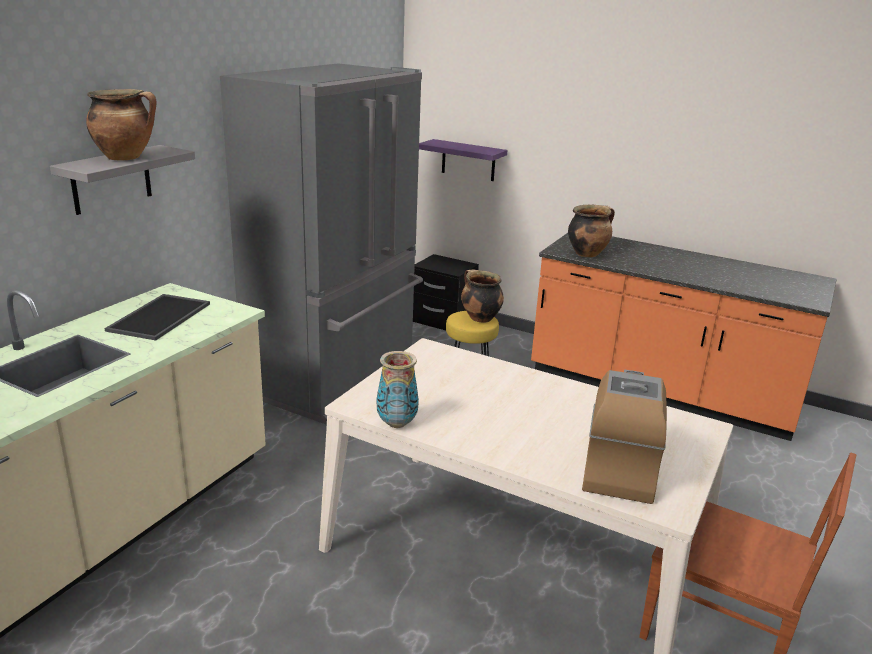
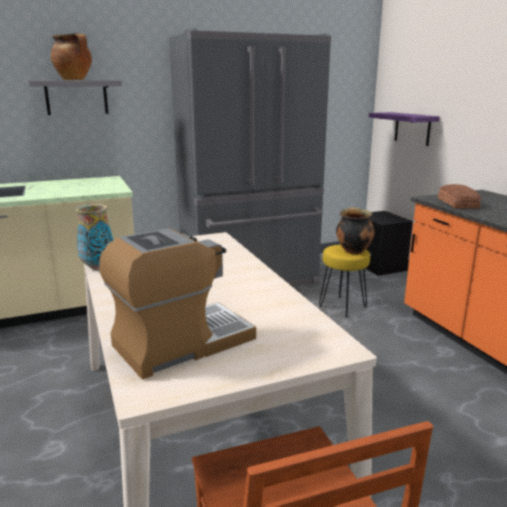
camera: 40 degrees right, 5 degrees down
tray [105,294,210,340] -> none
cooking pot [568,205,615,257] -> bread [438,184,481,208]

